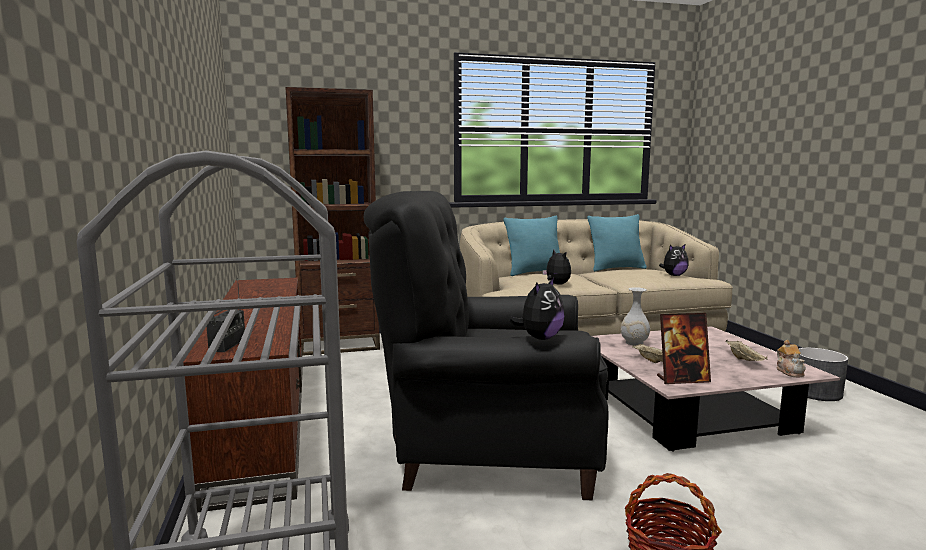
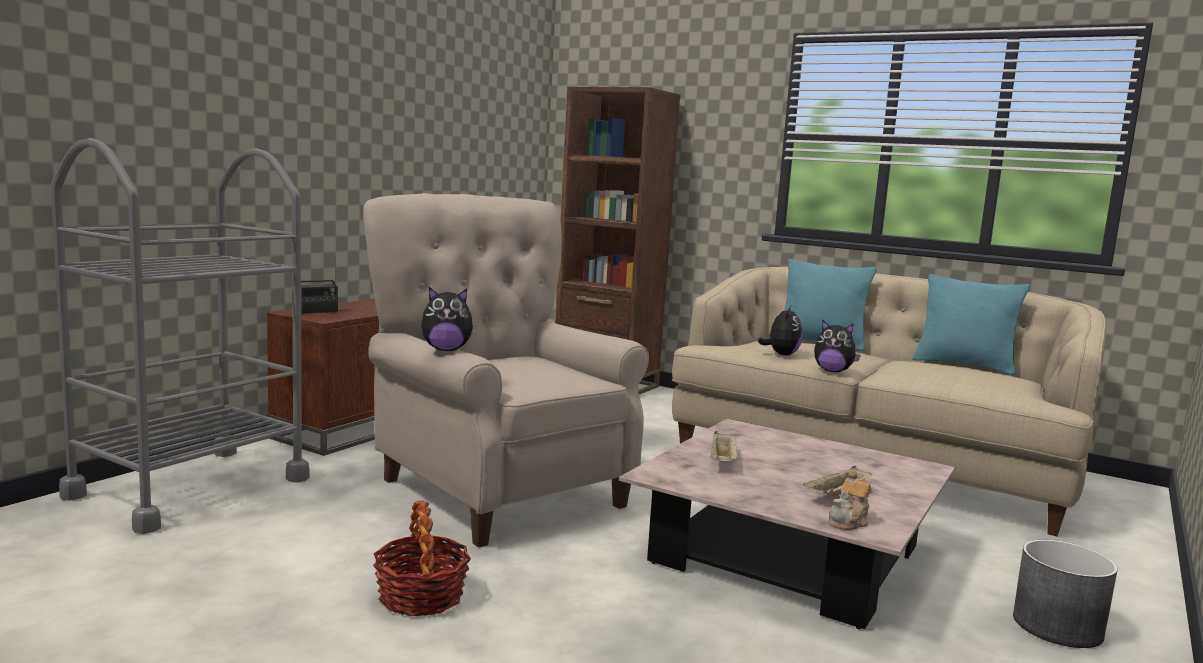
camera: 45 degrees right, 0 degrees up
black armchair [364,191,609,500] -> beige armchair [363,193,649,548]
white vase [621,287,650,346] -> none
picture frame [657,313,711,384] -> none
plush toy [659,244,689,276] -> plush toy moved to [814,320,861,372]

